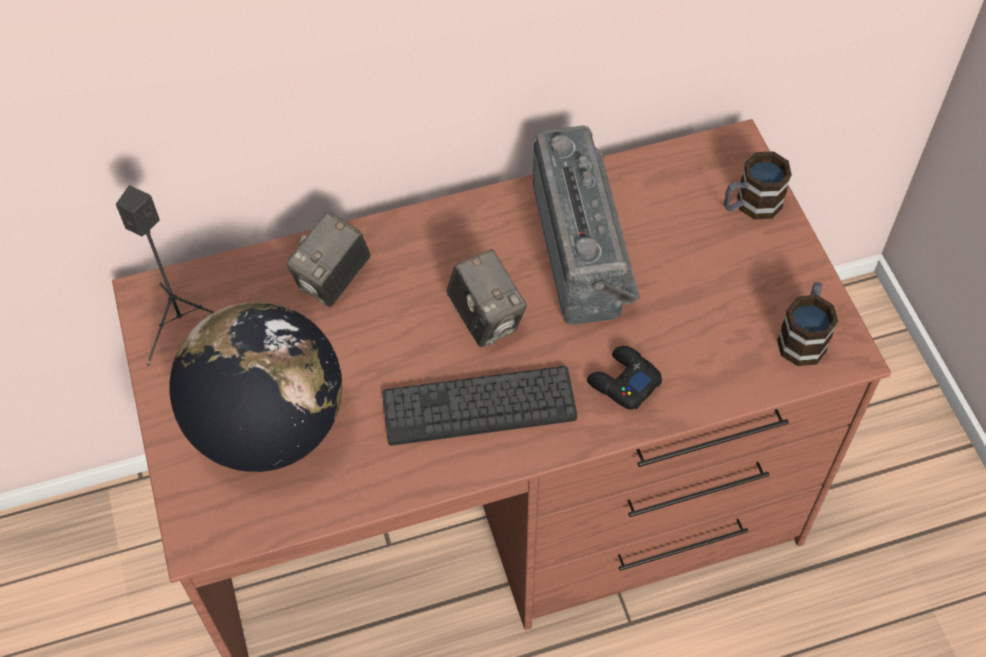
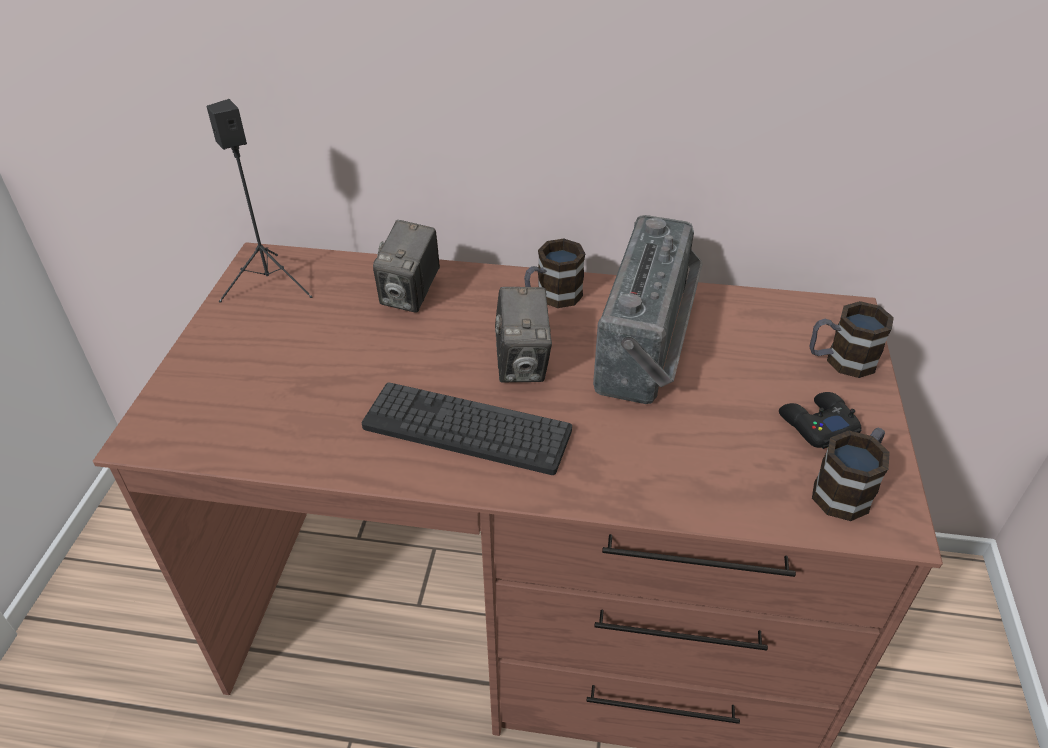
camera: 25 degrees right, 15 degrees down
globe [169,302,342,472] -> none
camera [286,211,371,307] -> camera turned 45 degrees counterclockwise [373,220,440,313]
black game controller [587,346,662,409] -> black game controller moved to [779,392,861,449]
none -> mug [524,239,586,308]

